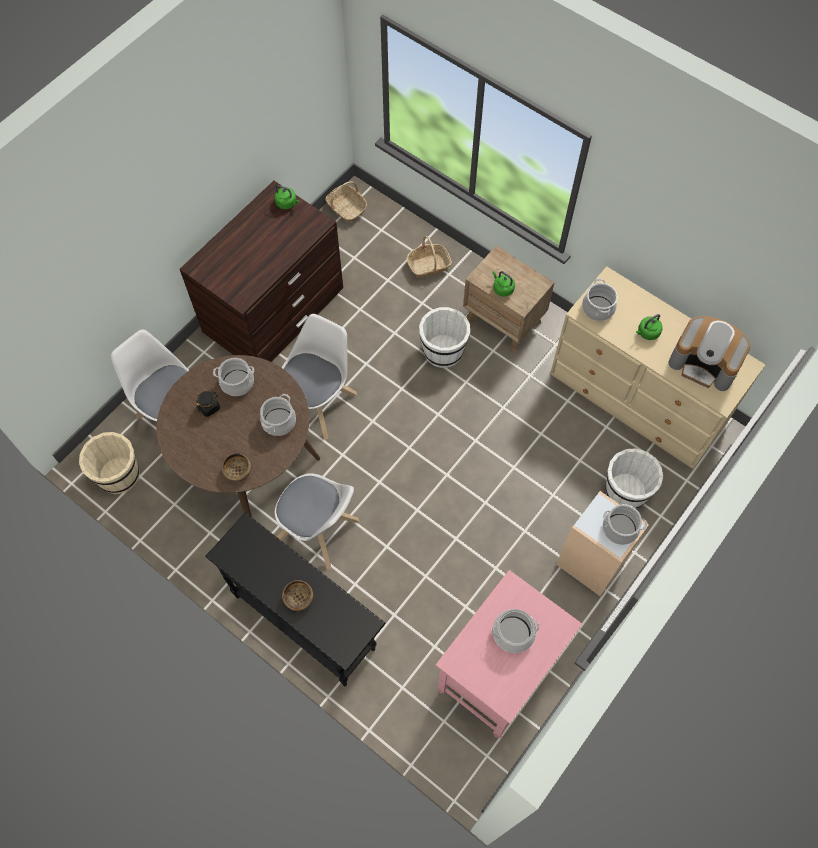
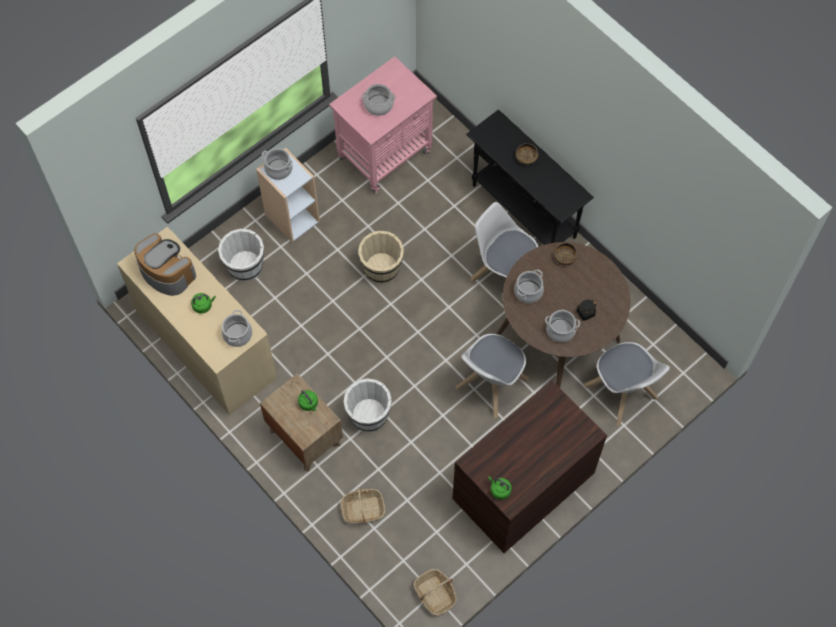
camera: 170 degrees left, 0 degrees up
beige bucket [79,432,140,494] -> beige bucket moved to [358,231,404,284]

